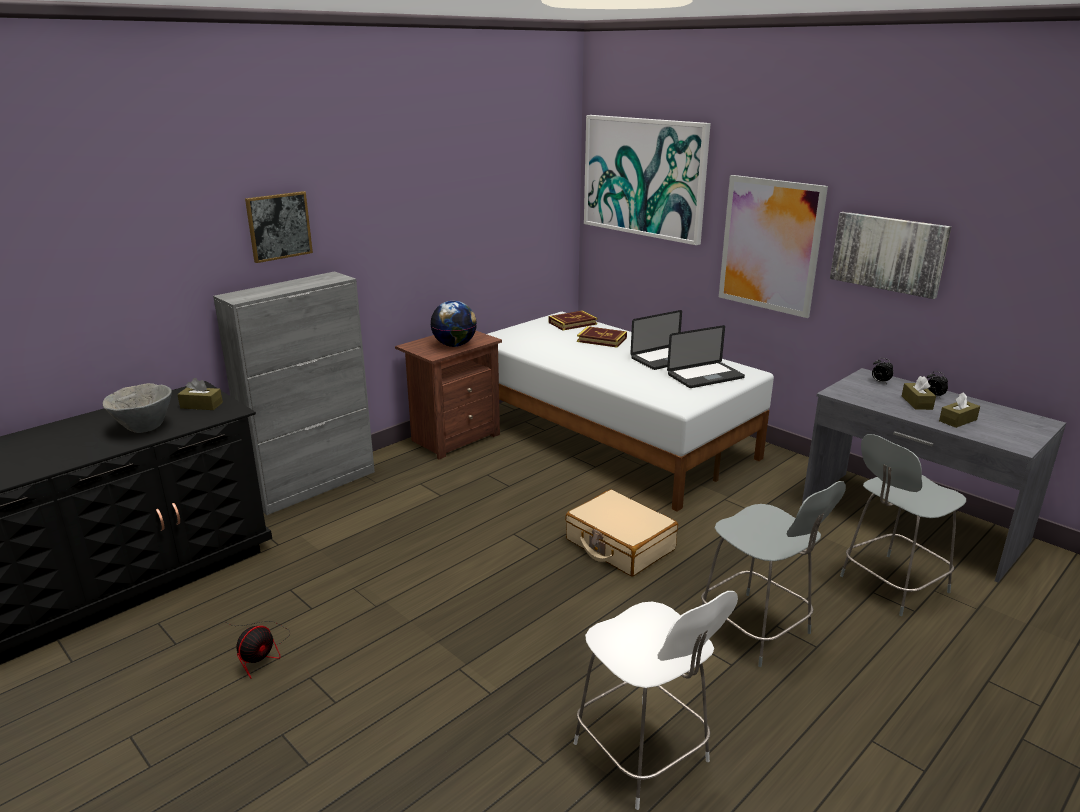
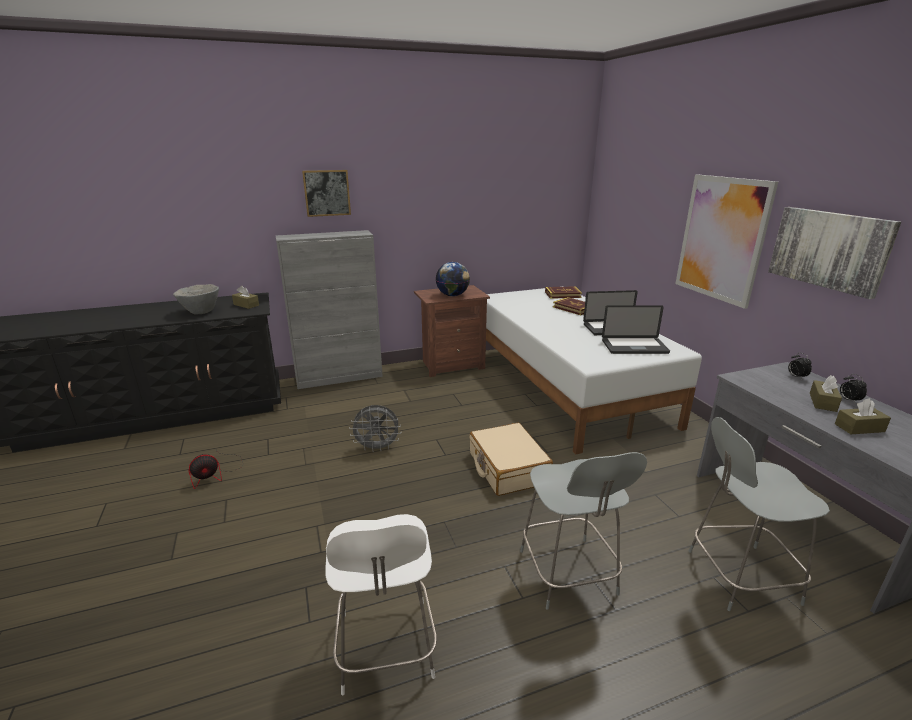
camera: 25 degrees right, 0 degrees up
picture [584,115,711,245] -> none
none -> grey fan [349,405,401,452]

